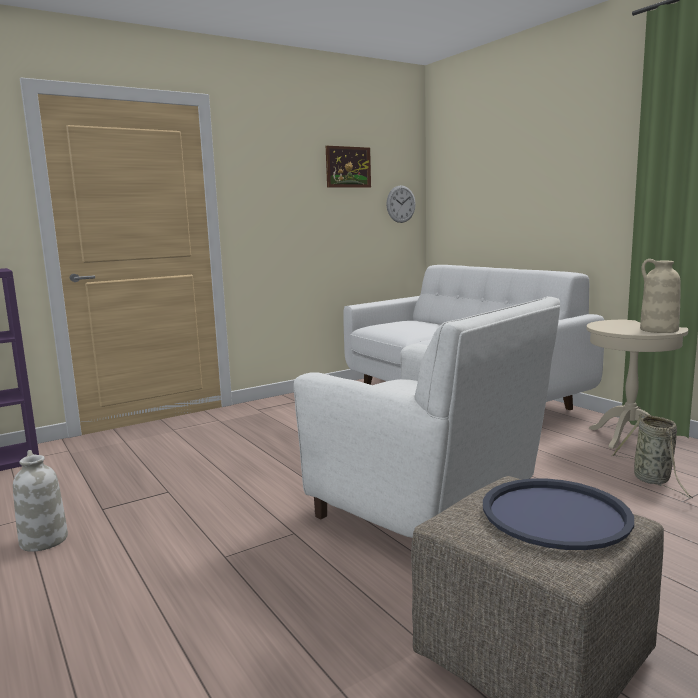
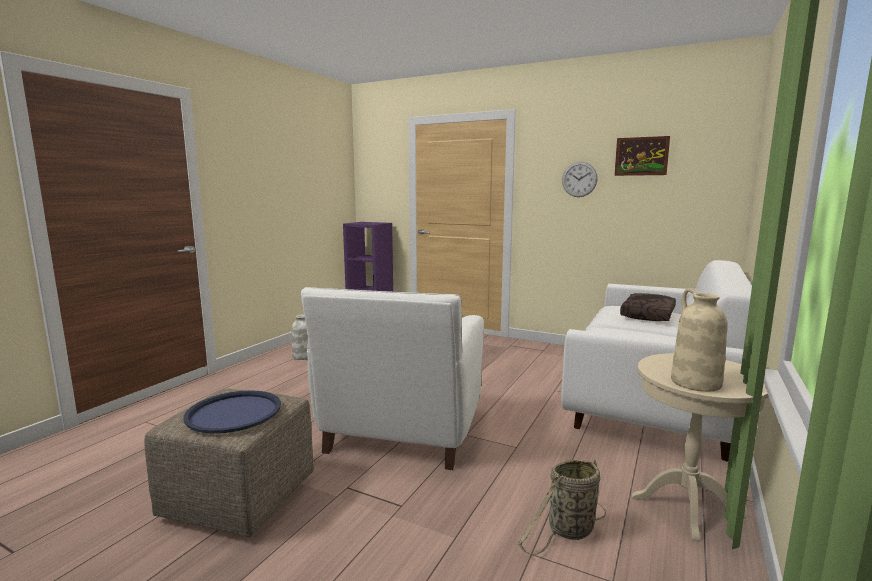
camera: 60 degrees right, 0 degrees up
wall clock [386,185,416,223] -> wall clock moved to [562,162,598,197]
none -> brown pillow [620,293,676,321]

